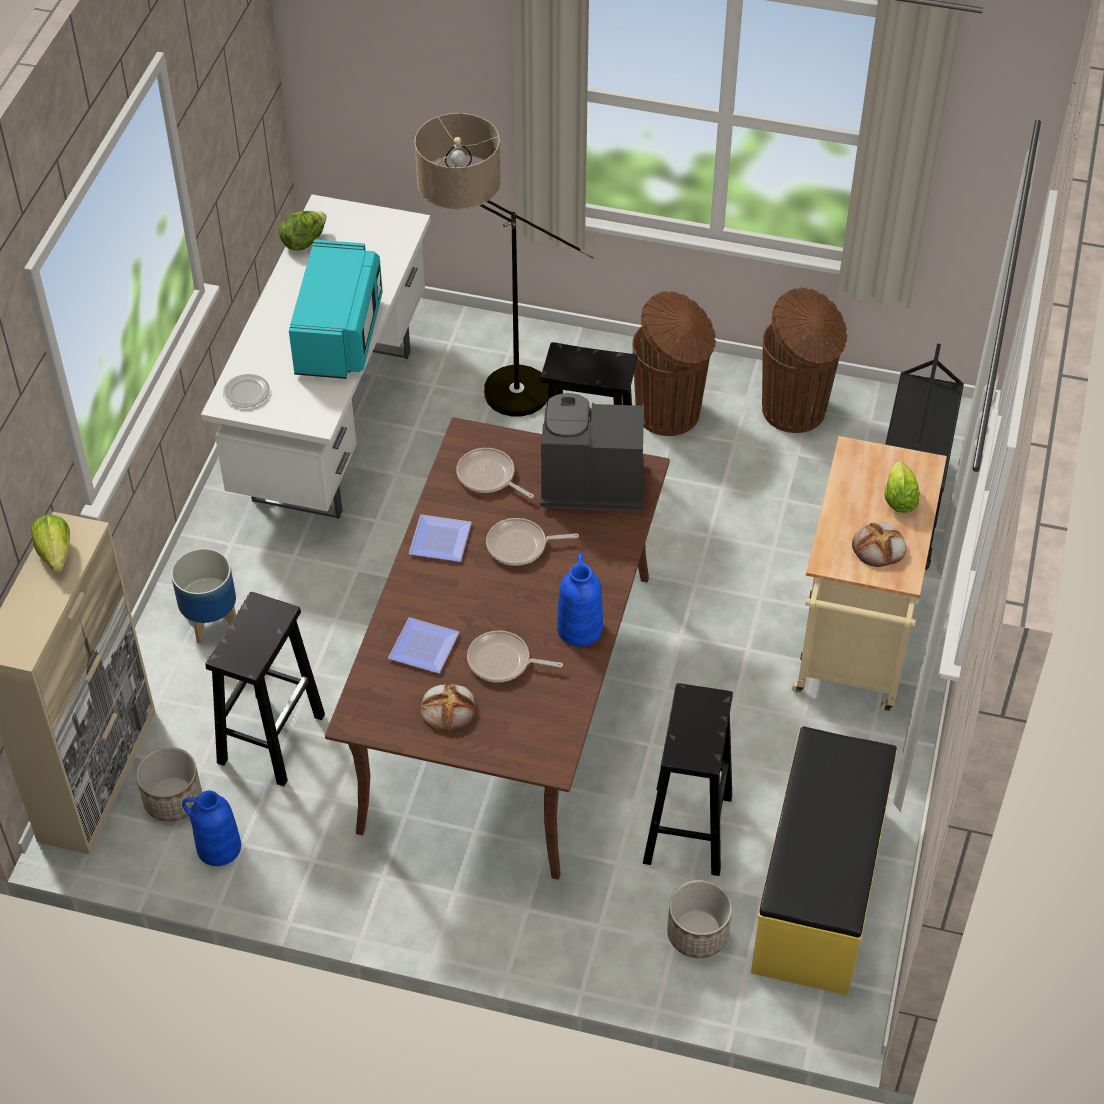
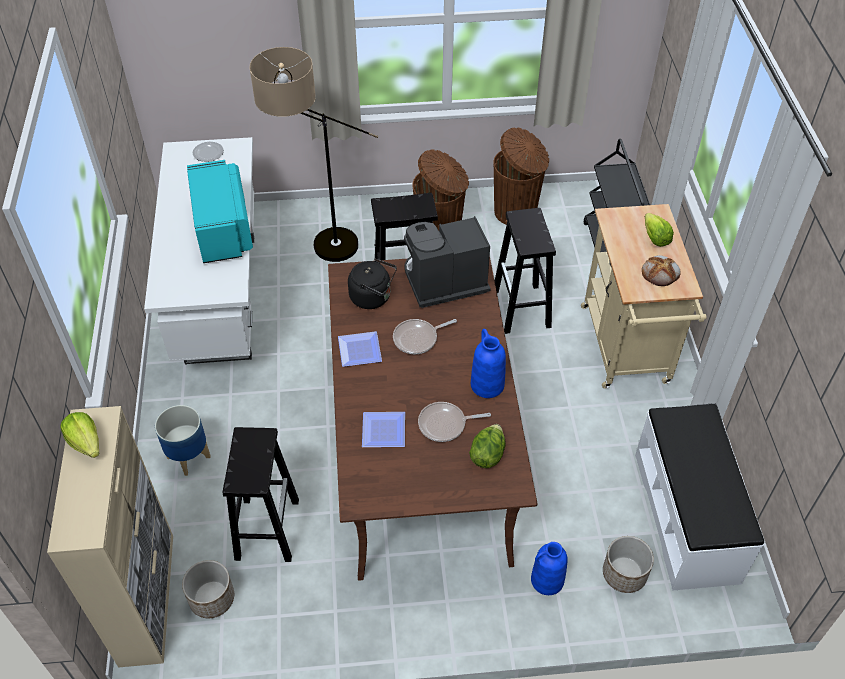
camera: 20 degrees left, 0 degrees up
blue vase [182,791,241,866] -> blue vase moved to [531,542,568,595]
plate [223,374,270,408] -> plate moved to [193,142,224,162]
lettuce [279,211,326,251] -> lettuce moved to [469,424,506,468]
bread [421,684,476,732] -> none
frying pan [456,448,534,499] -> black kettle [348,258,397,309]
black stool [643,683,733,876] -> black stool moved to [495,208,556,334]
yellow bench [751,726,897,996] -> white bench [635,403,764,591]

